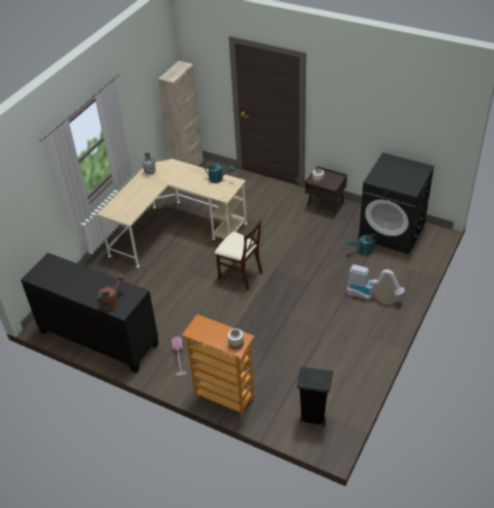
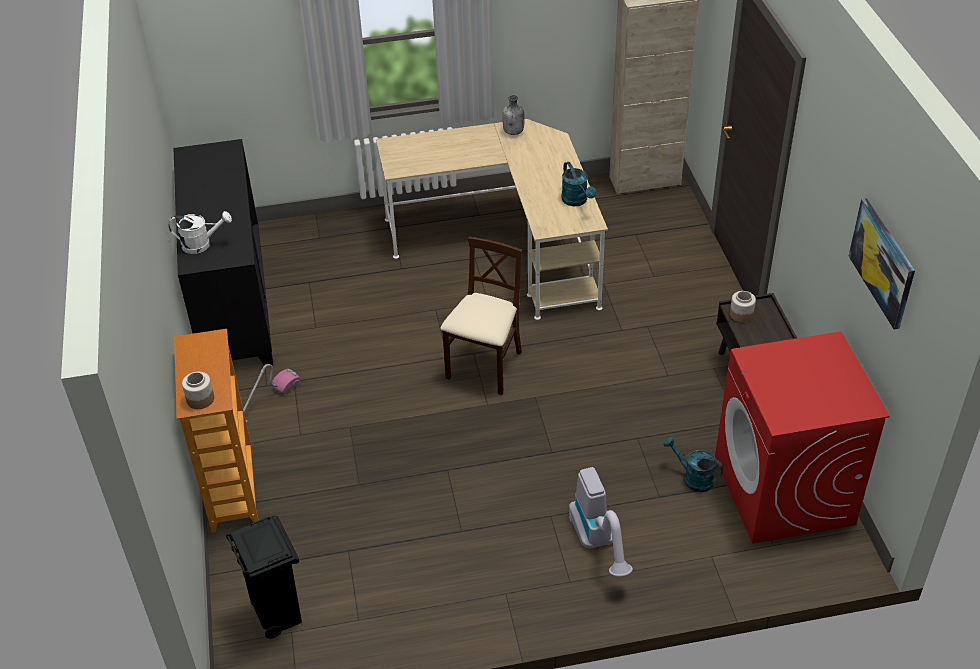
camera: 50 degrees right, 0 degrees up
brown watering can [97,275,124,311] -> white watering can [168,211,232,254]
beige chair [215,218,263,290] -> beige chair turned 150 degrees counterclockwise [440,236,522,395]
black washing machine [359,152,434,254] -> red washing machine [715,331,890,544]
none -> picture [849,198,915,329]

